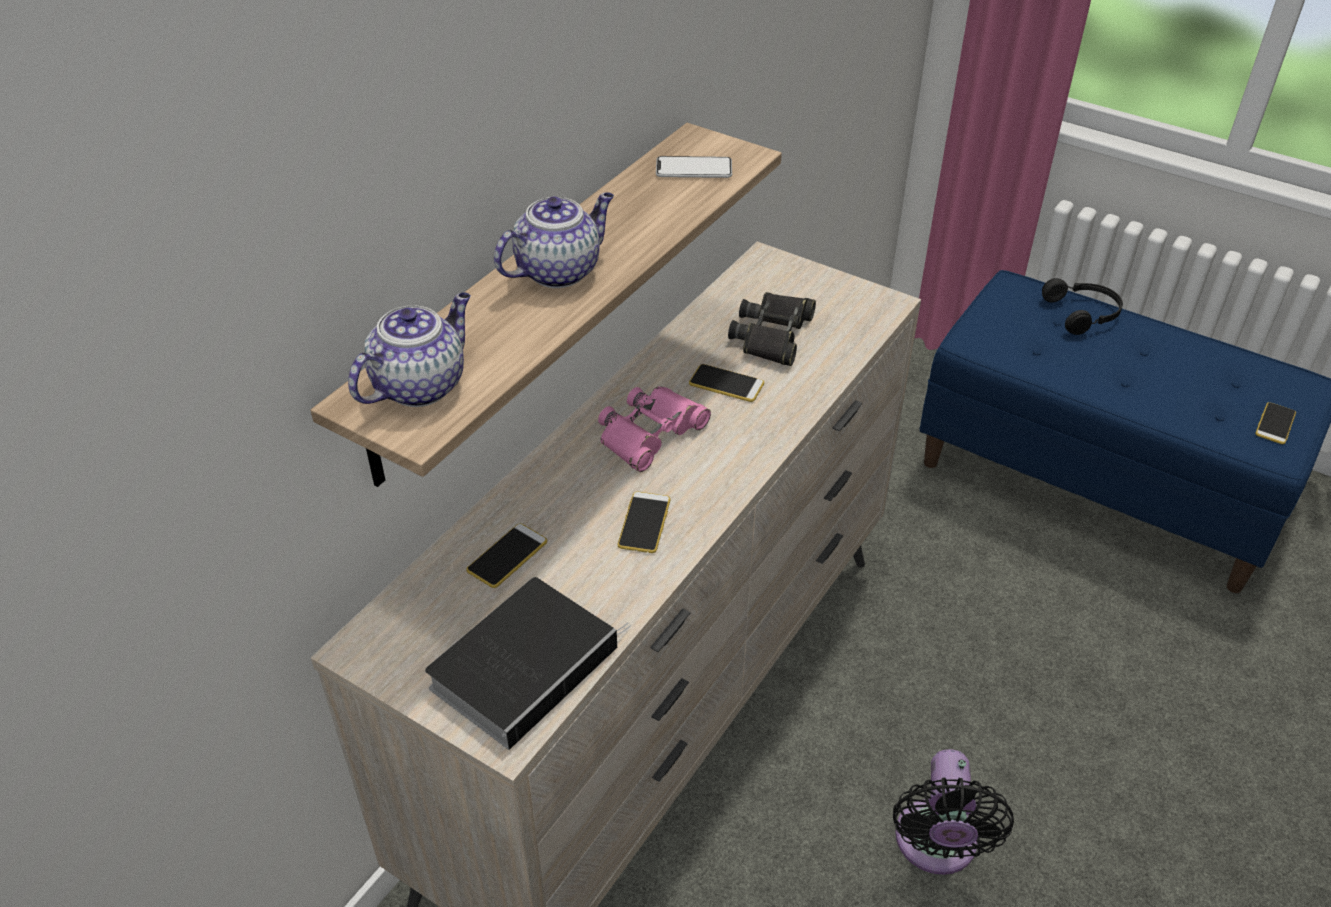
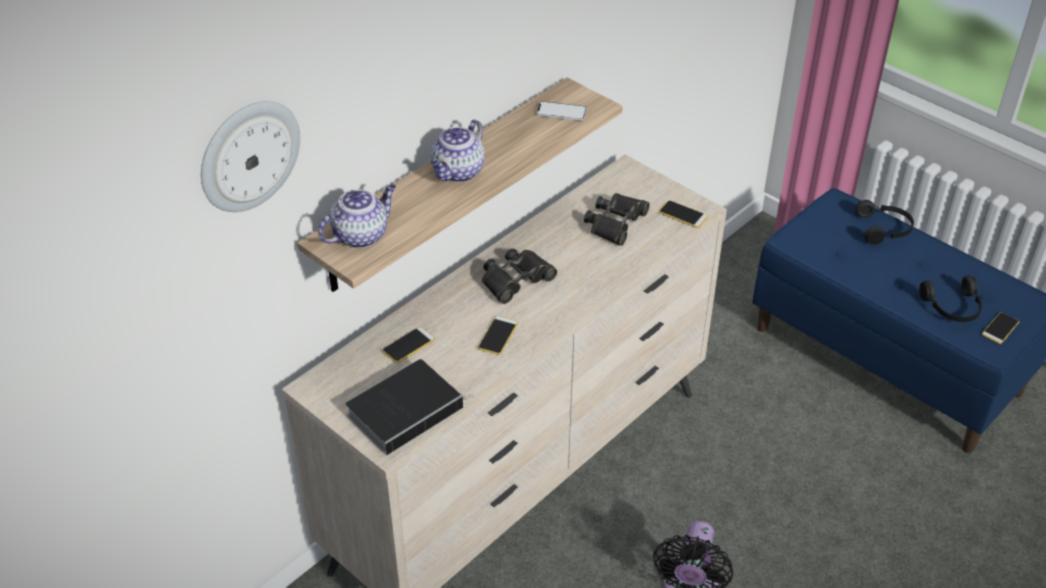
camera: 10 degrees right, 0 degrees up
teapot [494,192,614,288] -> teapot turned 150 degrees clockwise [431,119,485,182]
pink binoculars [598,386,711,472] -> black binoculars [482,248,557,304]
phone [689,364,764,402] -> phone moved to [659,200,708,228]
none -> wall clock [201,101,300,212]
none -> black headphones [919,276,982,322]

